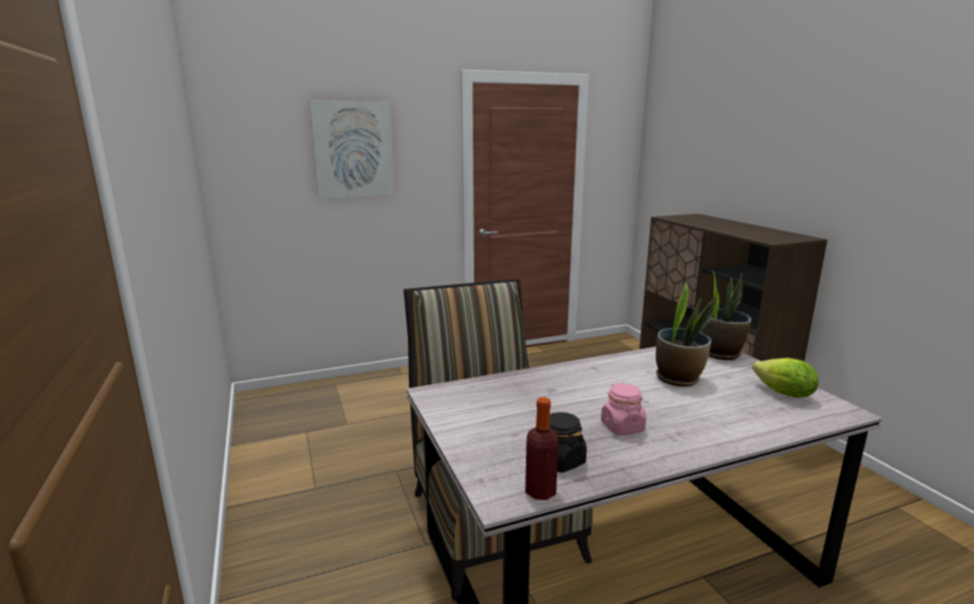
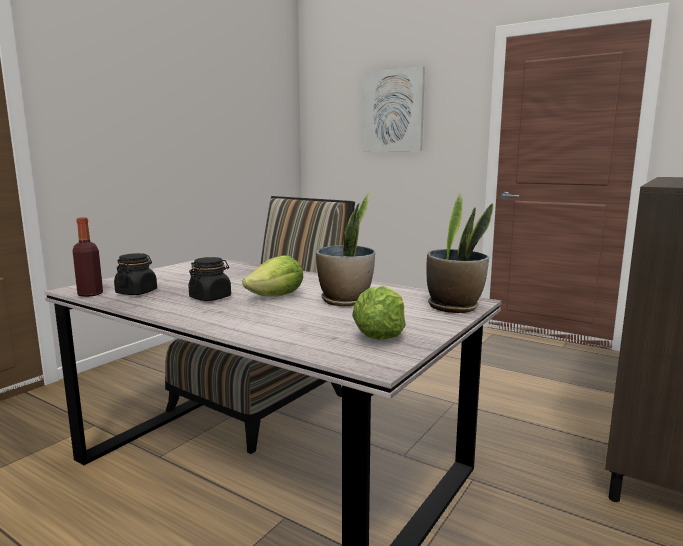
camera: 55 degrees right, 5 degrees down
pink jar [601,383,646,435] -> black jar [188,257,231,301]
none -> lettuce [242,255,303,297]

